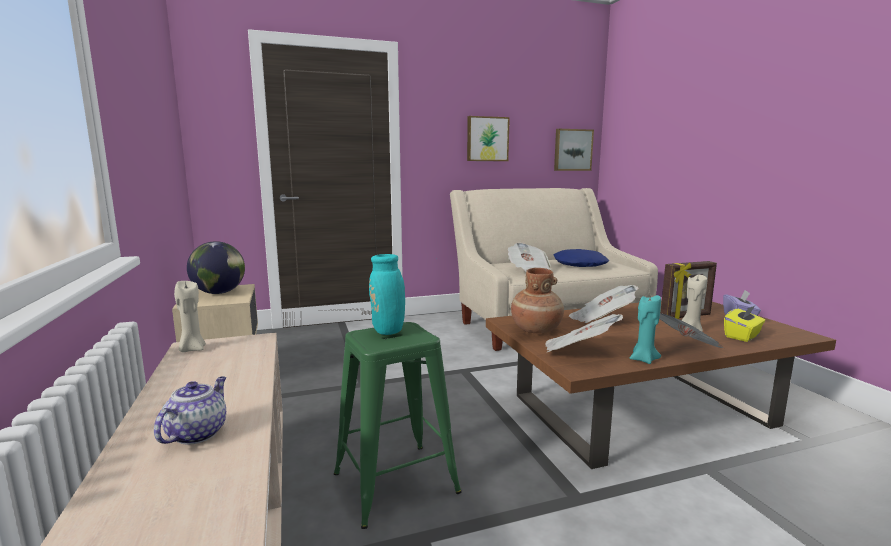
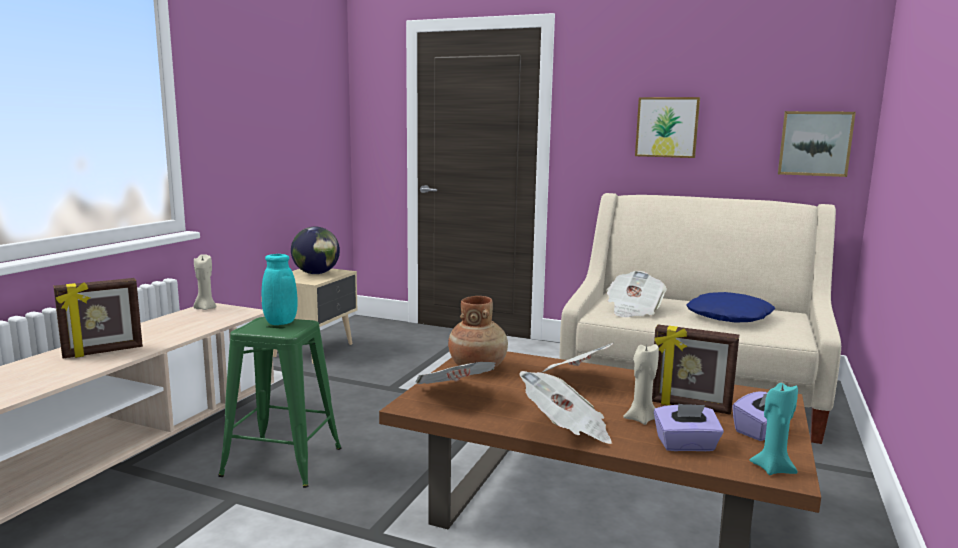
camera: 40 degrees right, 0 degrees up
teapot [154,377,226,445] -> picture frame [53,278,143,358]
turquoise candle [630,295,661,364] -> turquoise candle moved to [750,383,798,475]
yellow tissue box [724,305,765,342] -> purple tissue box [654,404,724,451]

